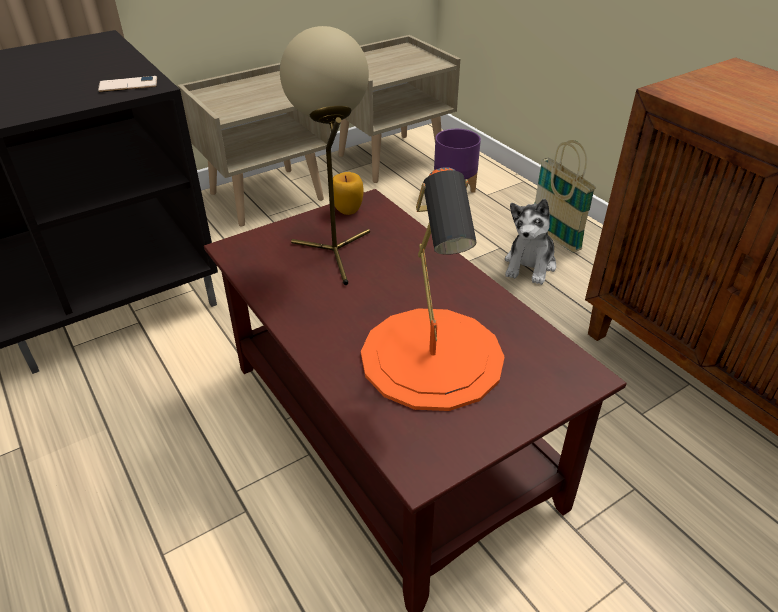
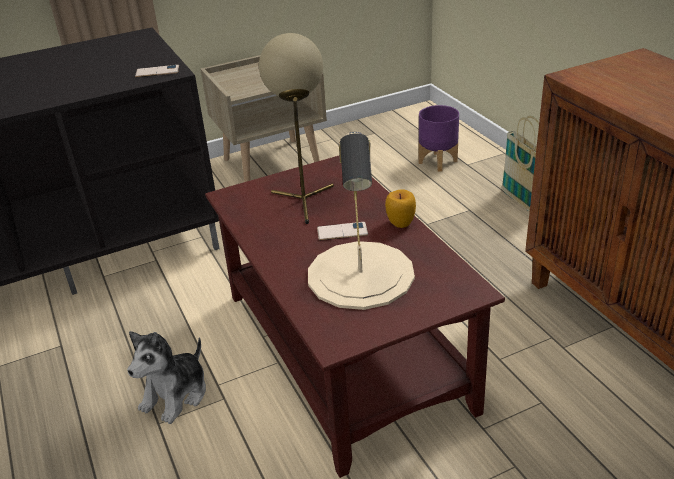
camera: 10 degrees right, 5 degrees down
apple [333,172,364,215] -> apple moved to [385,189,416,228]
beige nightstand [338,35,460,183] -> none
orange table lamp [361,168,505,411] -> beige table lamp [308,132,415,310]
plush toy [505,199,556,285] -> plush toy moved to [127,331,206,424]
none -> phone [317,222,368,240]

